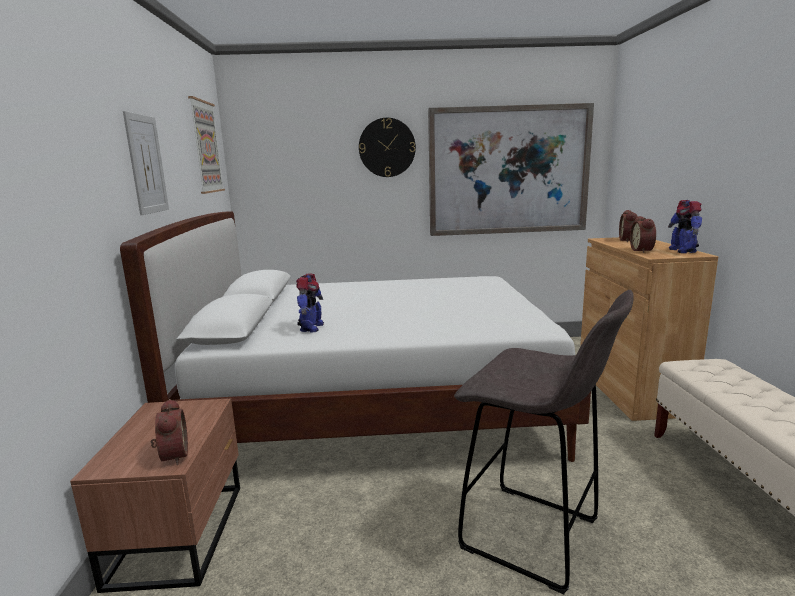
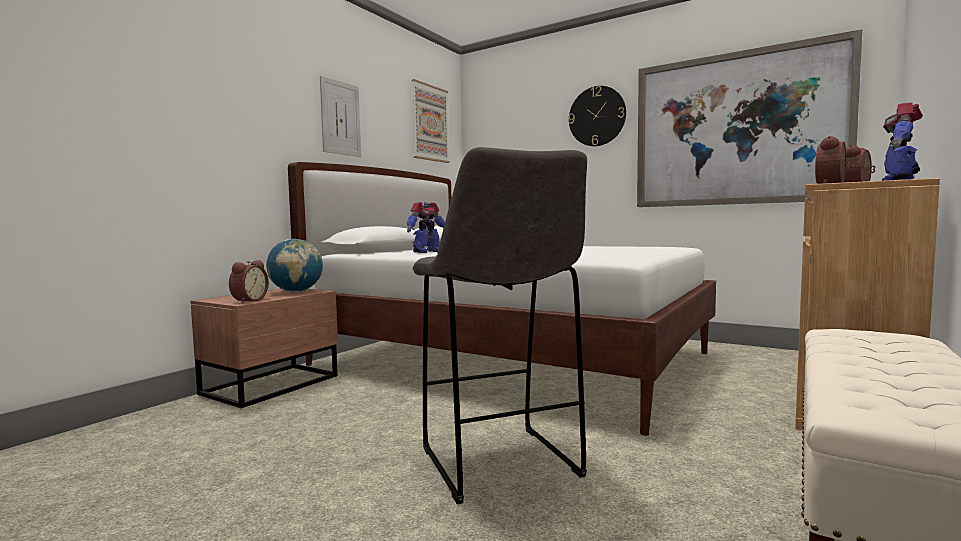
camera: 35 degrees right, 10 degrees down
none -> globe [266,239,323,292]

